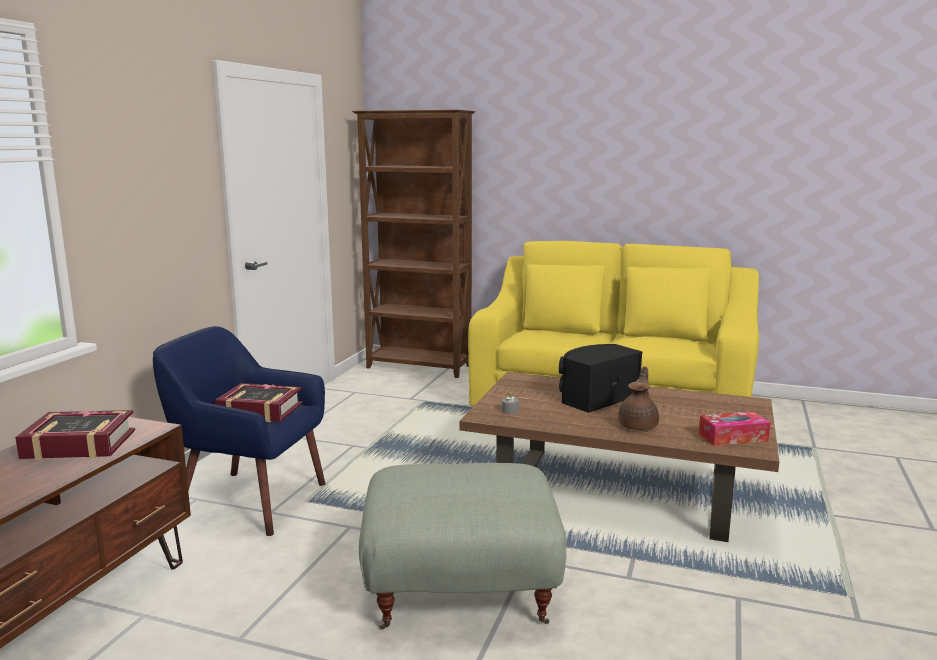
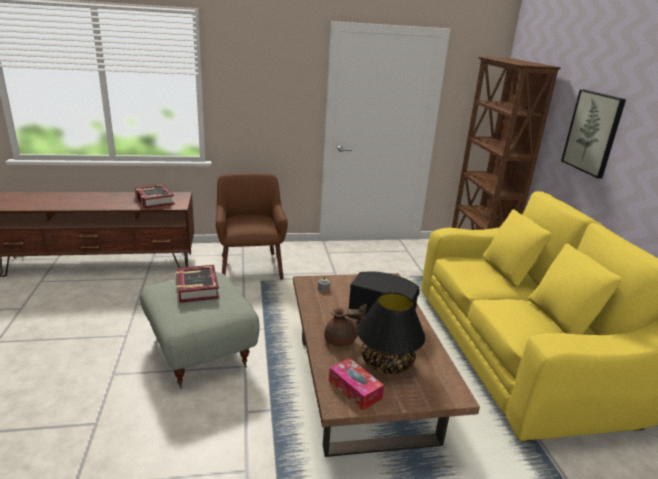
camera: 60 degrees right, 10 degrees up
blue armchair [153,326,325,536] -> brown armchair [216,173,288,279]
book [215,383,302,422] -> book moved to [176,265,219,303]
none -> black table lamp [357,292,425,374]
none -> picture [561,89,626,179]

